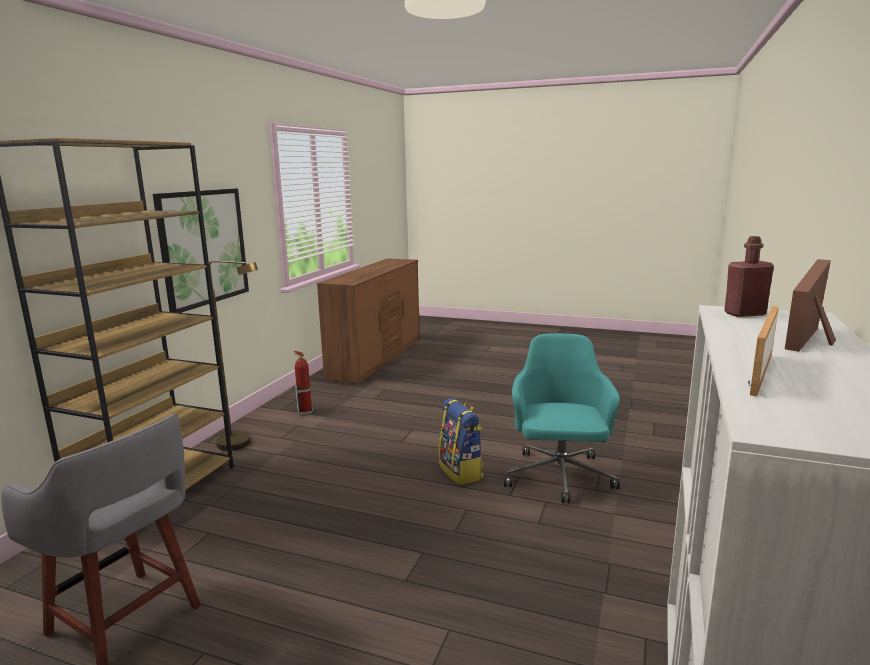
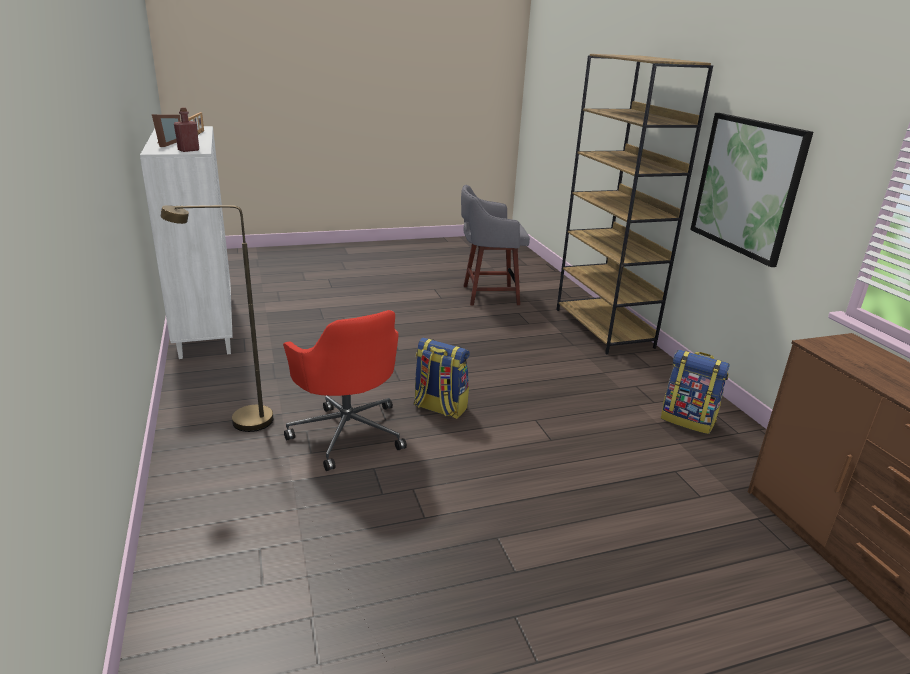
camera: 140 degrees right, 10 degrees up
brown floor lamp [209,261,258,451] -> brown floor lamp moved to [161,205,273,432]
fire extinguisher [293,351,313,416] -> backpack [661,350,730,434]
turquoise office chair [504,333,620,503] -> red office chair [283,310,407,471]

